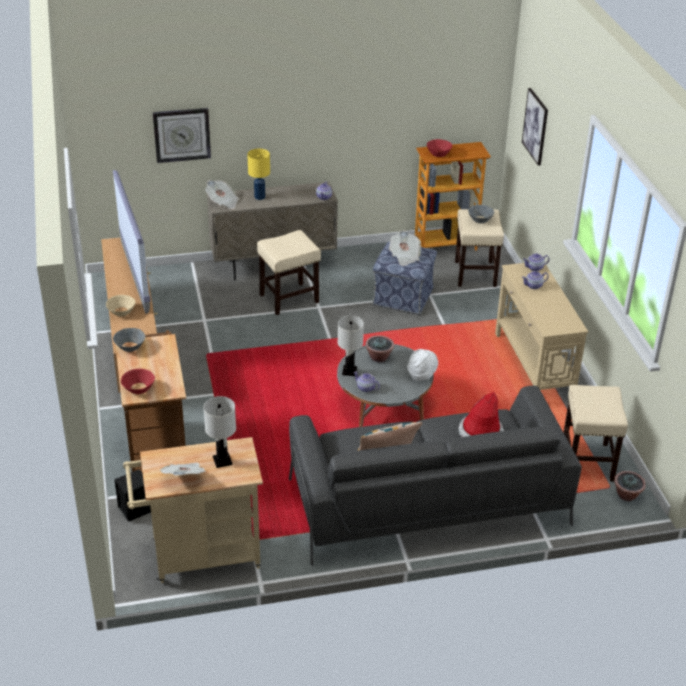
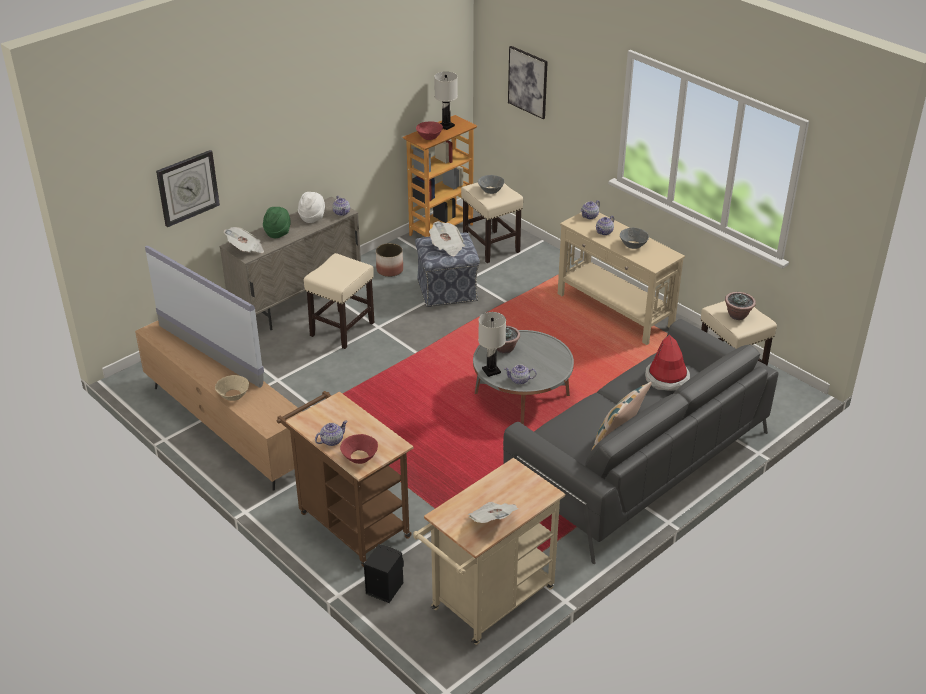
camera: 30 degrees left, 0 degrees up
grey bowl [113,328,145,352] -> grey bowl moved to [620,228,649,249]
white table lamp [204,396,236,468] -> white table lamp moved to [434,72,458,130]
yellow table lamp [247,149,270,200] -> green hat [263,207,291,238]
white hat [408,349,438,381] -> white hat moved to [298,192,325,223]
potted plant [614,471,646,501] -> potted plant moved to [725,292,756,320]
none -> teapot [315,420,348,446]
none -> planter [376,243,403,277]

